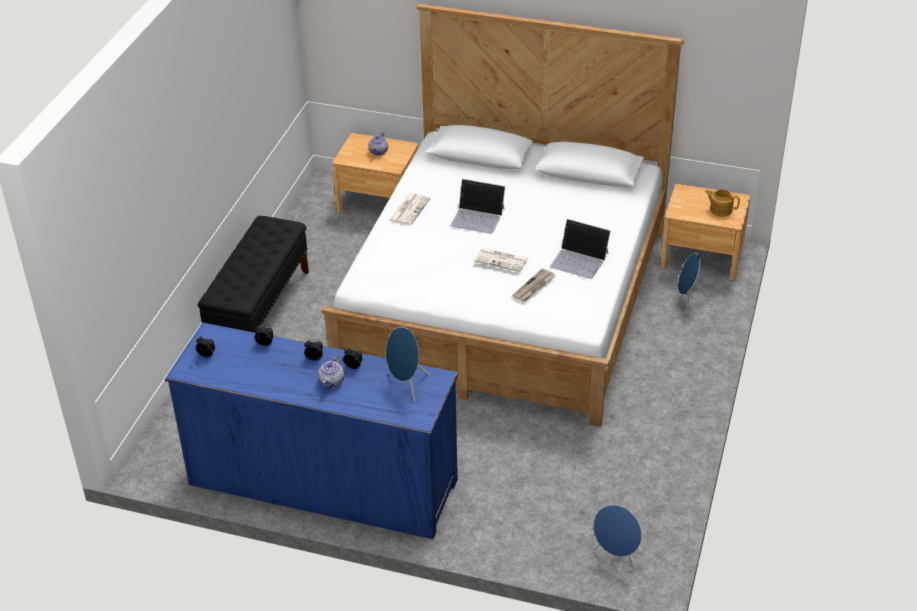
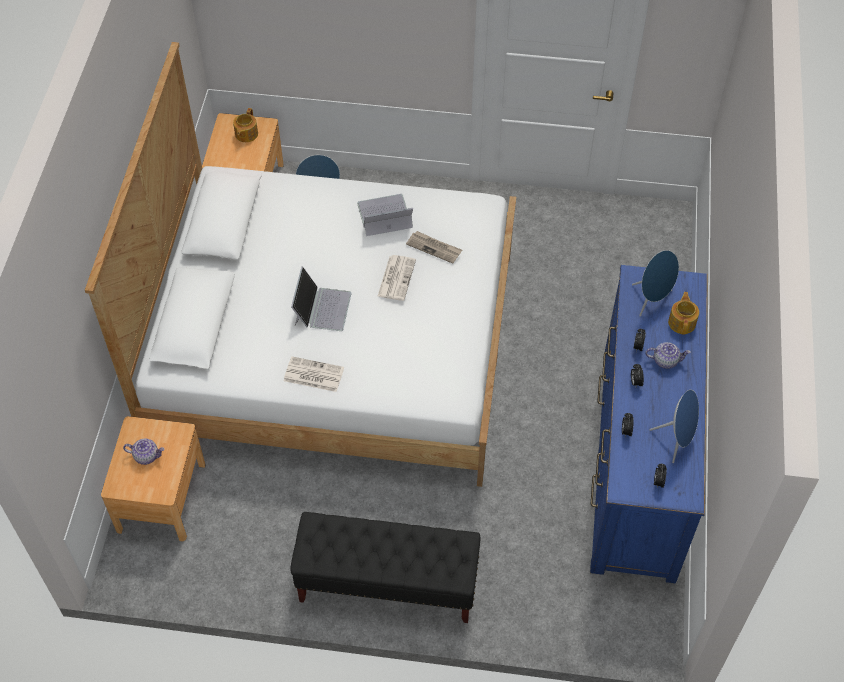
camera: 100 degrees left, 15 degrees up
laptop [550,219,611,279] -> laptop turned 120 degrees counterclockwise [357,194,413,236]
blue speaker [593,505,642,571] -> blue speaker moved to [650,390,699,463]
none -> teapot [668,292,699,334]

